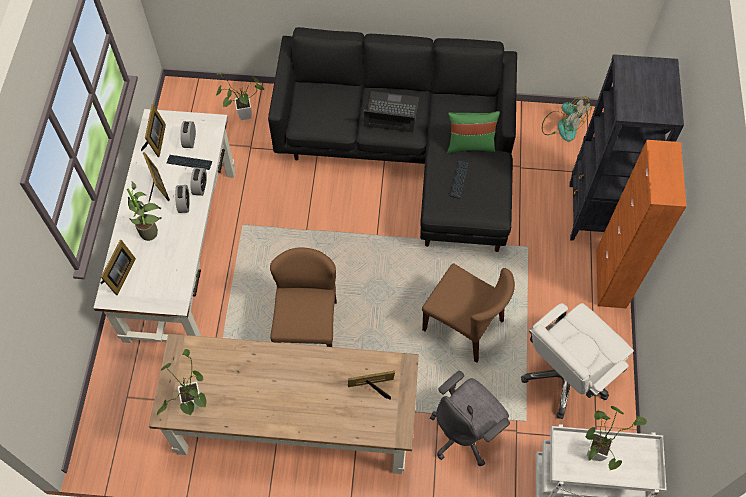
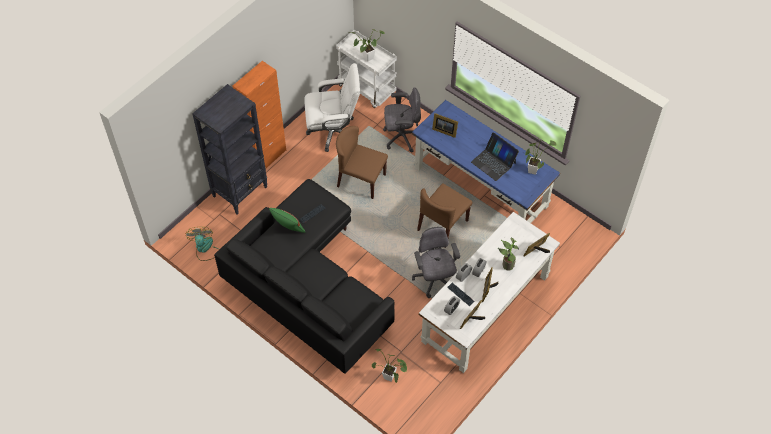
camera: 145 degrees left, 5 degrees down
brown desk [149,334,419,474] -> blue desk [412,100,560,223]
laptop [363,91,419,132] -> laptop moved to [471,132,519,181]
brown chair [422,263,515,363] -> brown chair turned 45 degrees counterclockwise [336,126,388,199]
none -> grey office chair [412,227,460,298]

